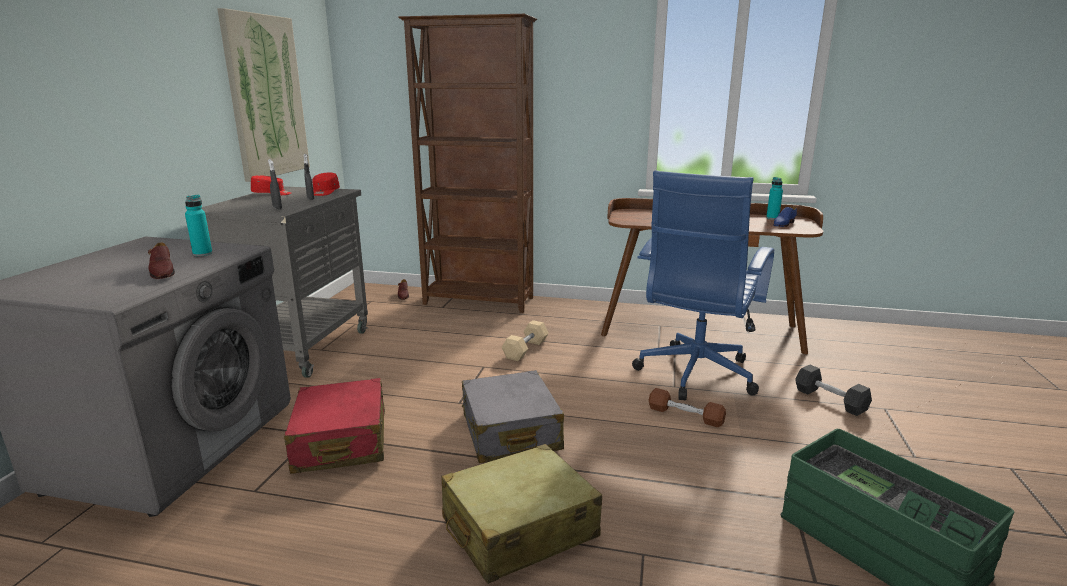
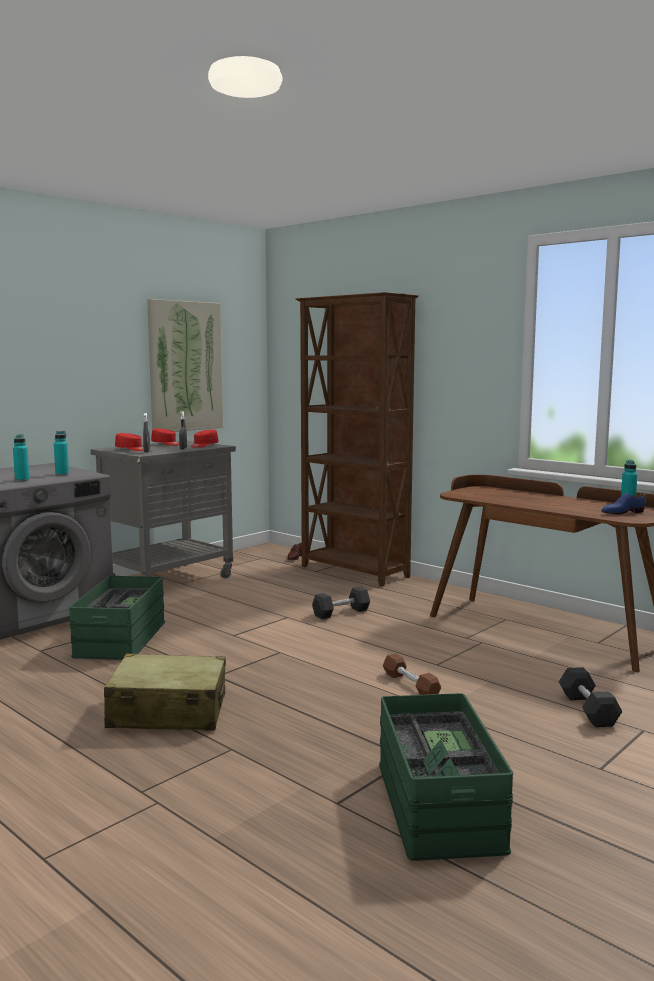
camera: 30 degrees right, 10 degrees down
brown shoe [148,242,175,279] -> turquoise bottle [13,434,30,481]
red suitcase [284,378,385,474] -> green storage box [69,576,165,660]
grey suitcase [462,370,564,463] -> none
beige dumbbell [501,320,549,361] -> black dumbbell [312,587,370,619]
blue office chair [632,170,775,400] -> none
none -> red cap [115,433,144,451]

